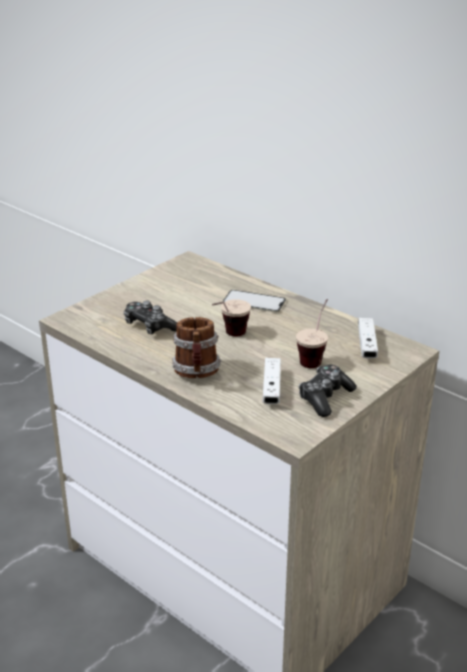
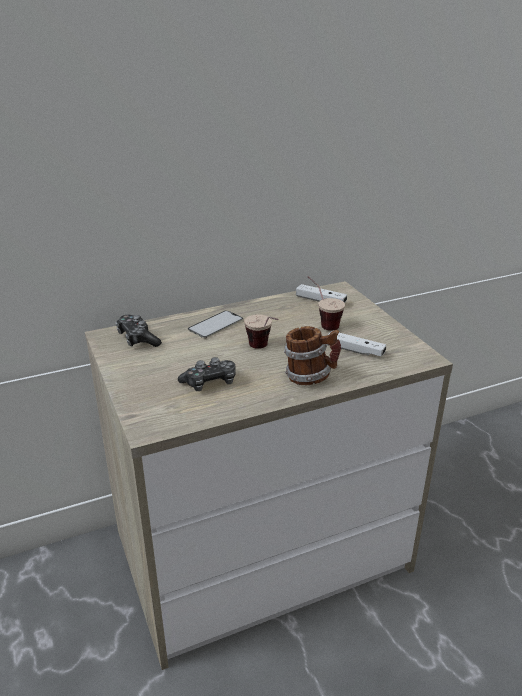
camera: 65 degrees left, 0 degrees up
game controller [299,365,357,417] -> game controller moved to [116,315,162,347]

